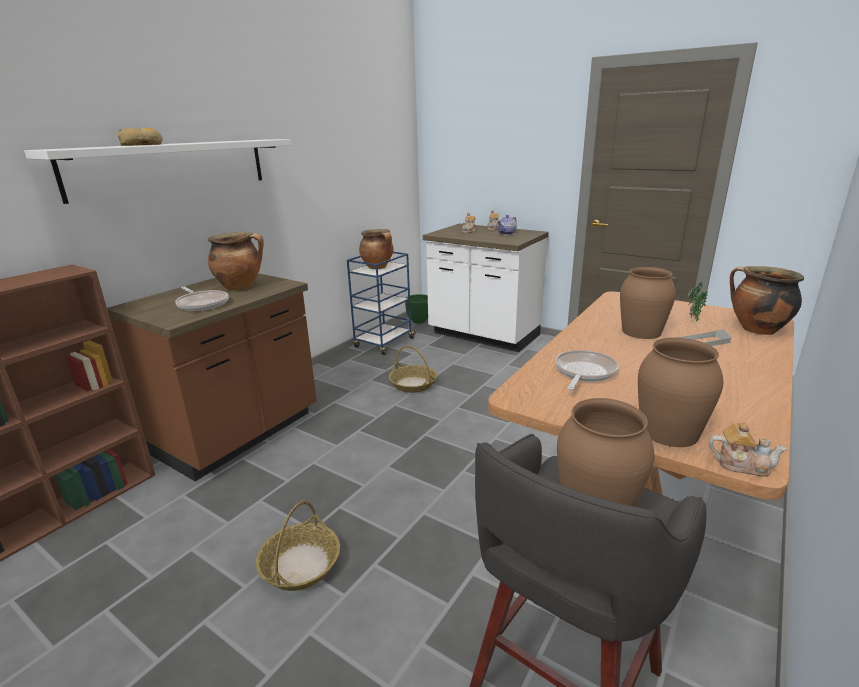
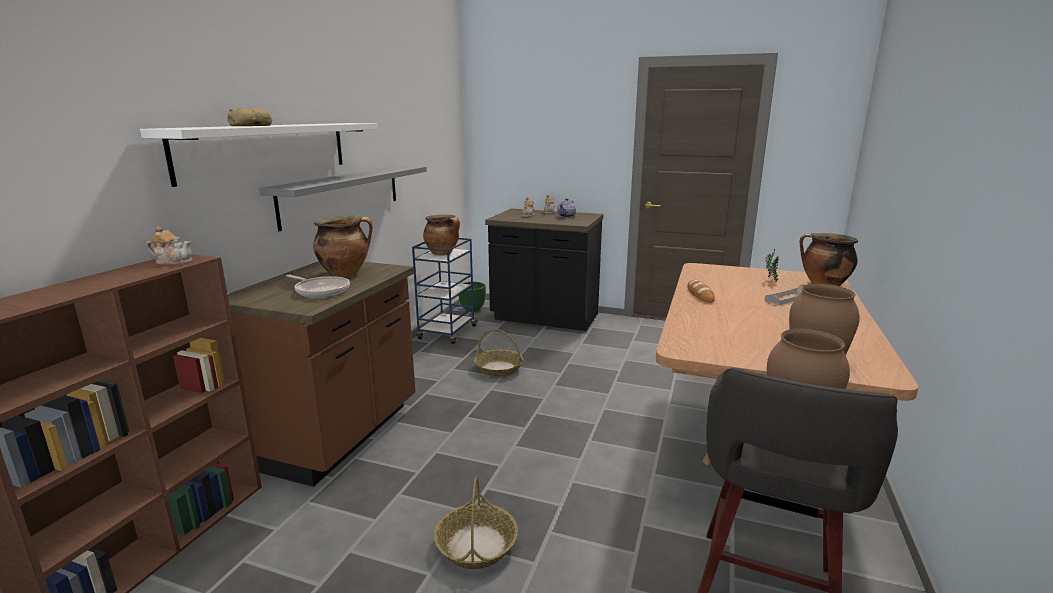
camera: 15 degrees left, 5 degrees down
white counter [423,223,549,352] -> black counter [485,209,603,331]
frying pan [555,350,619,390] -> none
brown vase [620,267,676,339] -> none
teapot [709,422,787,476] -> teapot moved to [146,226,193,265]
none -> grey shelf [259,166,427,231]
none -> bread [687,280,715,303]

